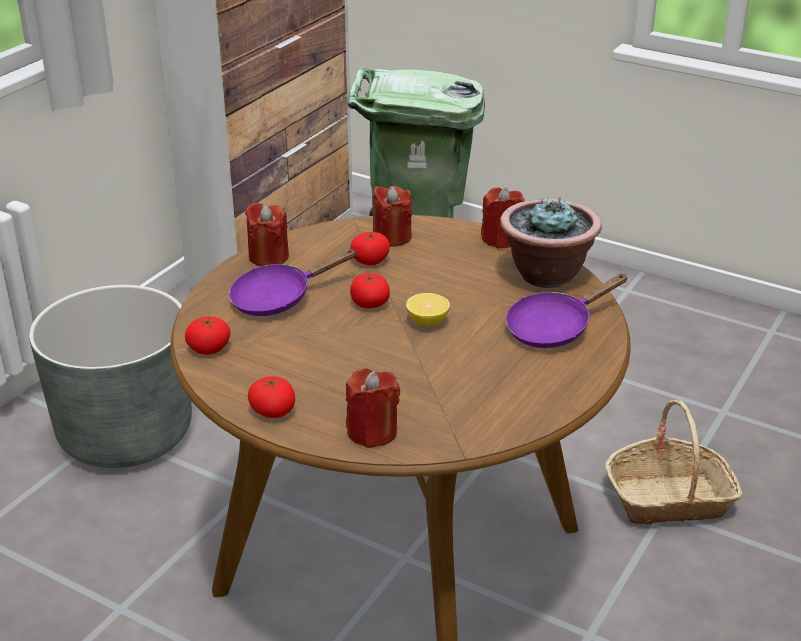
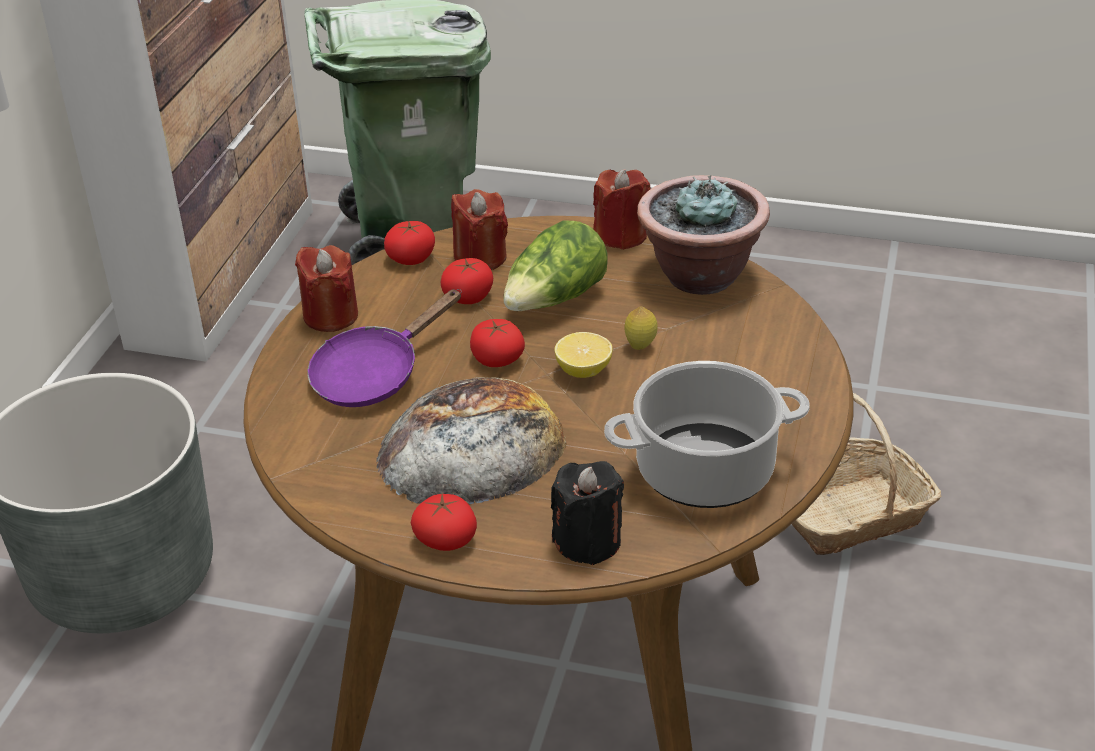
camera: 15 degrees left, 5 degrees up
tomato [185,317,230,355] -> tomato moved to [384,221,435,265]
red candle [346,368,400,448] -> black candle [551,461,624,565]
purple frying pan [506,274,628,348] -> none
none -> bread [376,377,567,504]
none -> lettuce [503,221,608,311]
none -> cooking pot [604,361,810,508]
none -> lemon [624,306,658,350]

